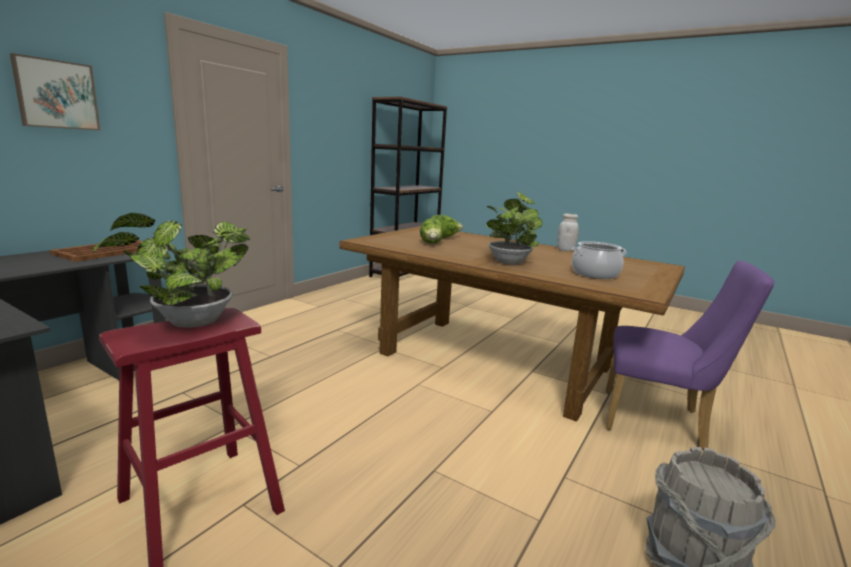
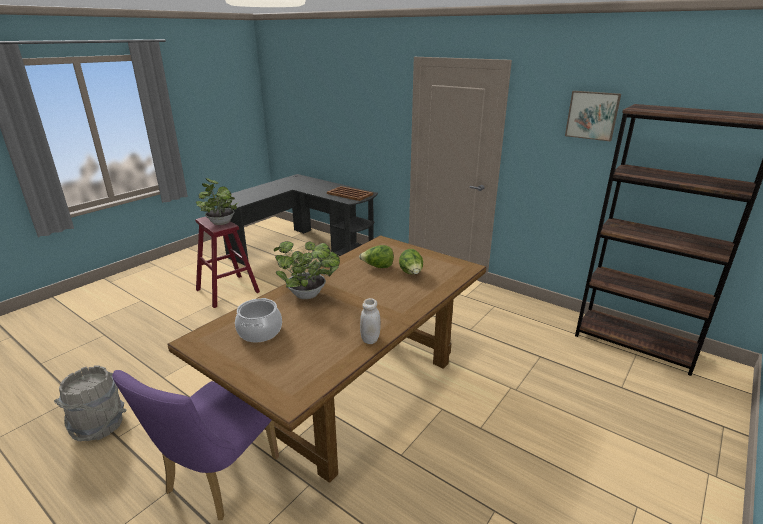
camera: 95 degrees right, 10 degrees up
picture [10,53,100,130] -> picture moved to [565,91,621,141]

